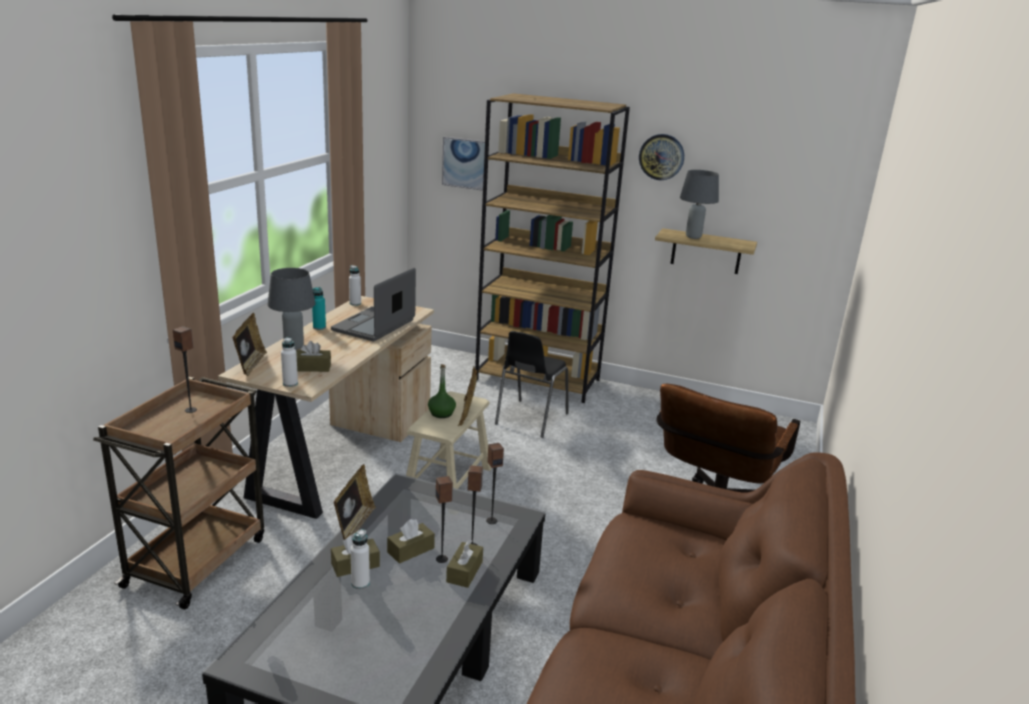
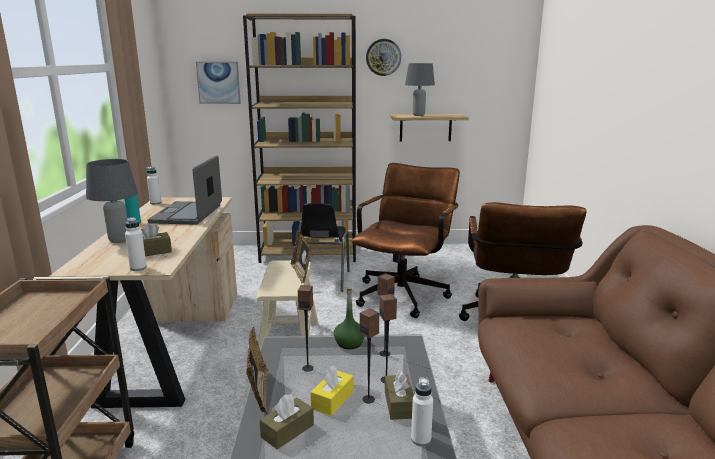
camera: 20 degrees left, 5 degrees down
speaker [173,326,197,413] -> speaker moved to [298,285,314,372]
picture frame [232,313,267,376] -> none
white bottle [350,529,370,589] -> white bottle moved to [411,377,433,446]
brown tissue box [387,519,435,564] -> yellow tissue box [310,366,354,416]
green bottle [428,364,456,418] -> green bottle moved to [334,288,365,349]
none -> brown office chair [351,163,460,318]

